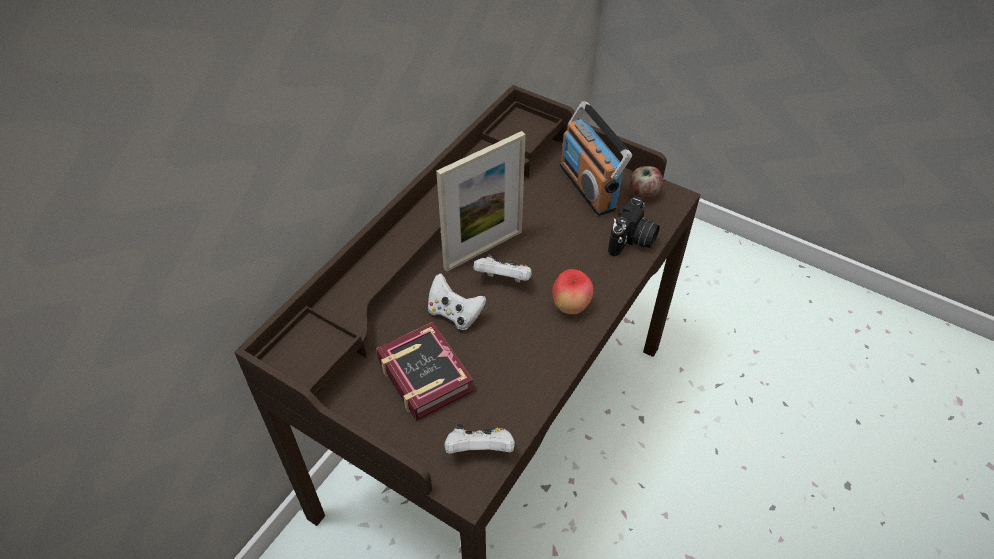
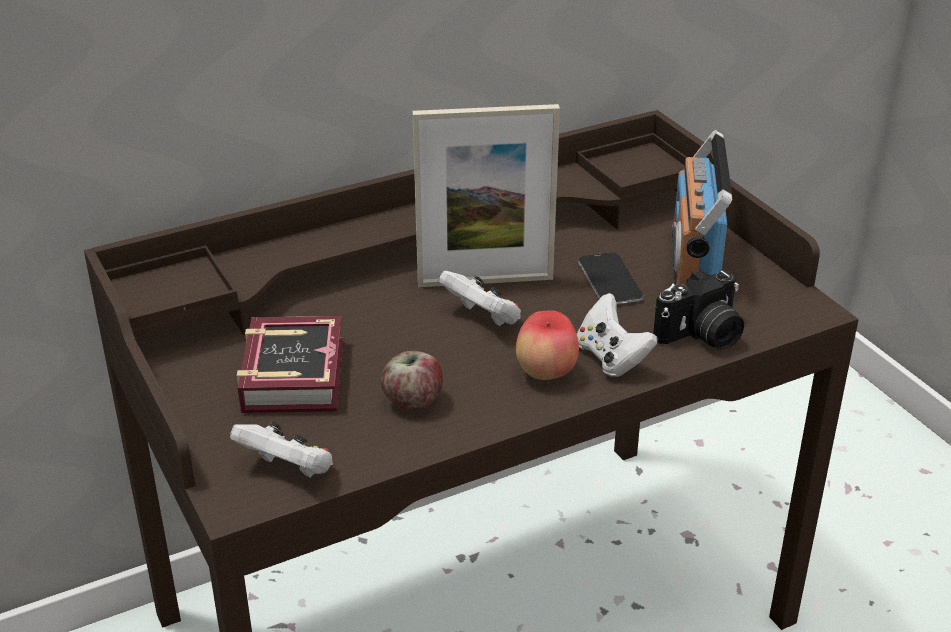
camera: 30 degrees right, 15 degrees down
white game controller [428,274,487,330] -> white game controller moved to [577,293,658,377]
apple [629,166,663,200] -> apple moved to [381,351,443,410]
none -> phone [578,252,643,305]

